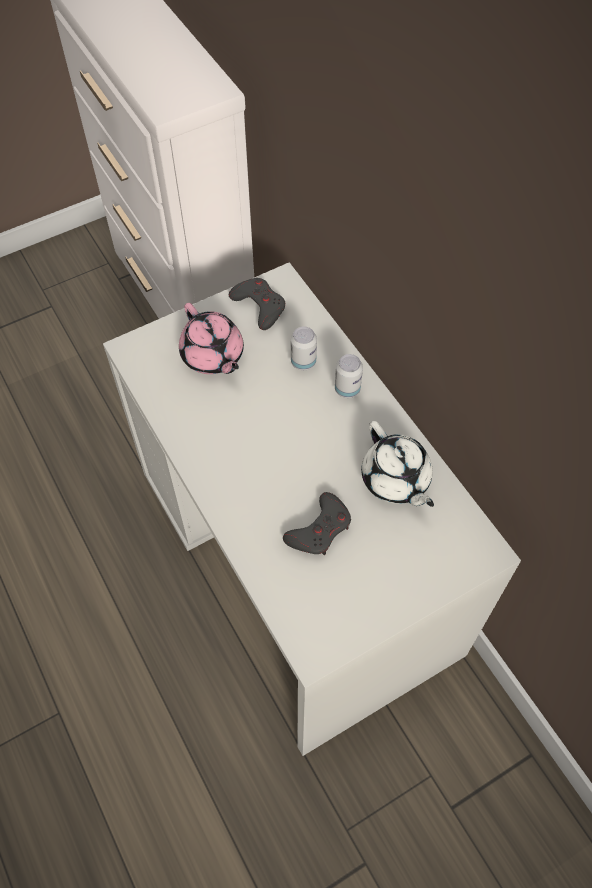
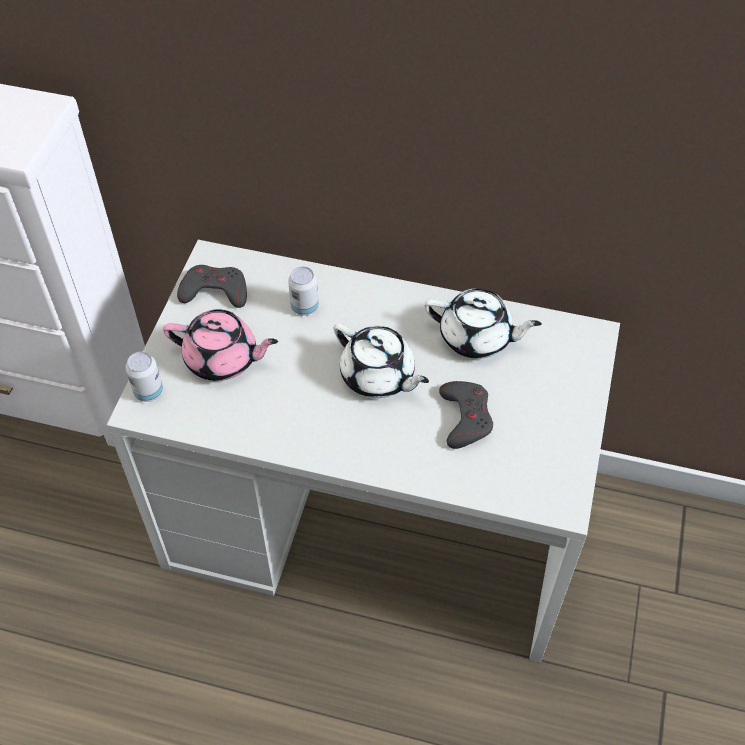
camera: 45 degrees left, 5 degrees down
can [335,354,363,398] -> can moved to [126,352,163,402]
none -> white teapot [334,323,429,398]

